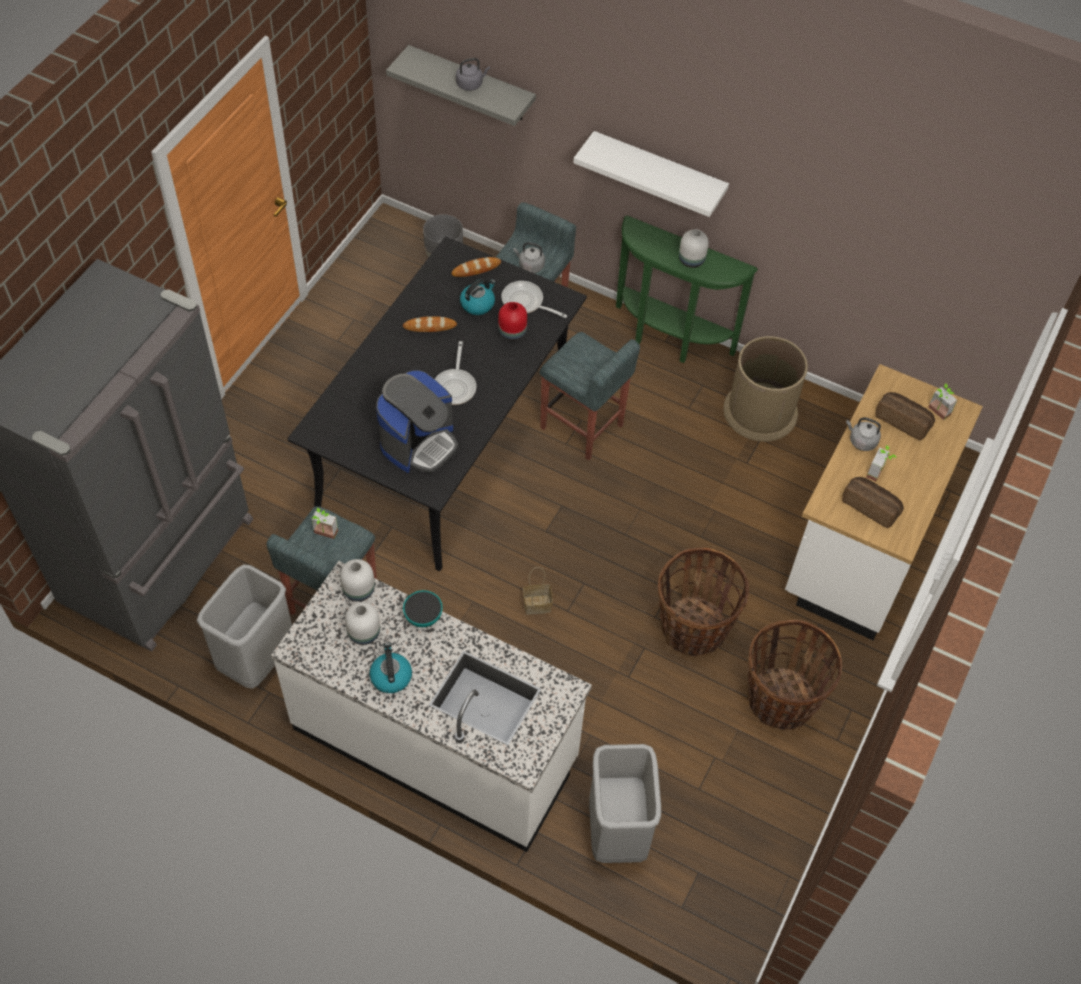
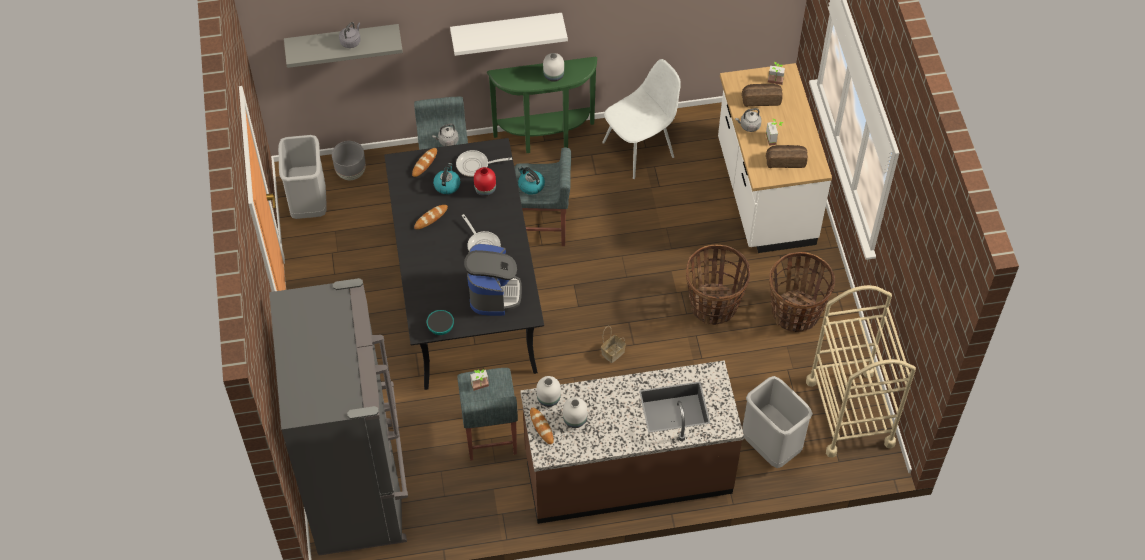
camera: 35 degrees left, 0 degrees up
grey trash can [197,564,292,689] -> grey trash can moved to [278,135,327,219]
white counter [271,561,592,852] -> brown counter [520,360,744,524]
kettle [370,642,412,693] -> kettle moved to [518,167,545,195]
bowl [403,590,443,627] -> bowl moved to [427,310,454,335]
brown trash can [723,336,808,442] -> white chair [602,59,681,179]
none -> bread [530,408,554,444]
none -> beige cart [806,285,916,458]

